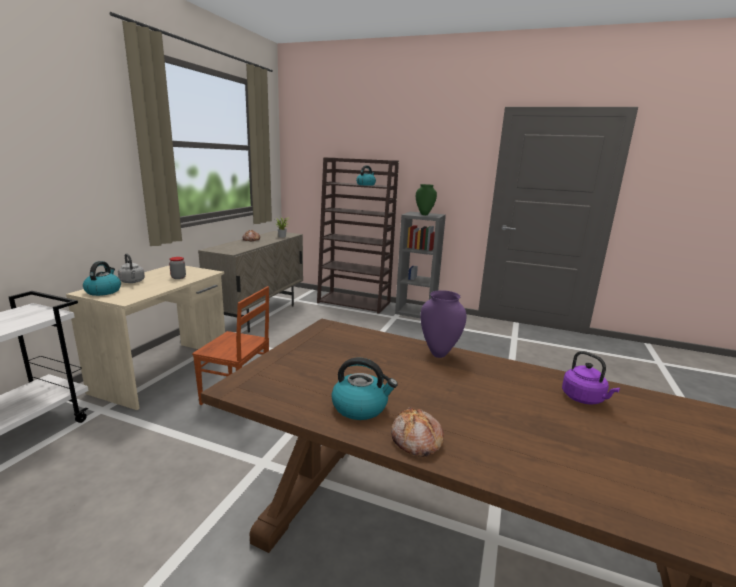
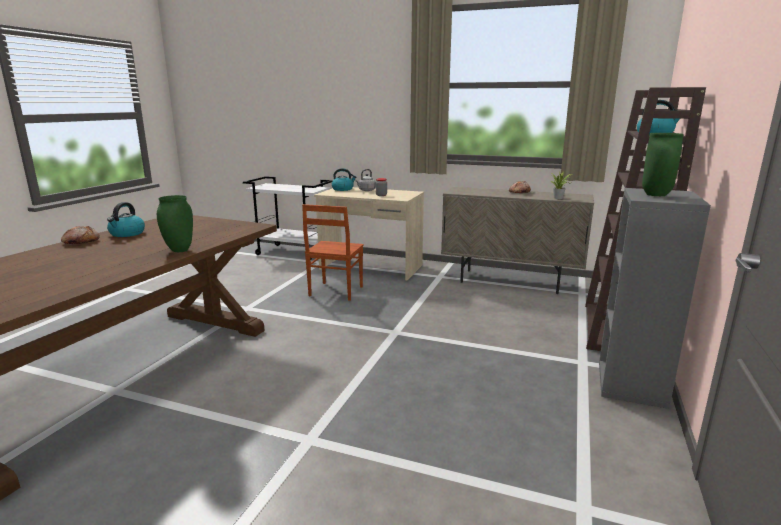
camera: 90 degrees right, 0 degrees up
purple vase [420,290,467,358] -> green vase [157,195,193,252]
purple kettle [562,351,620,405] -> none

